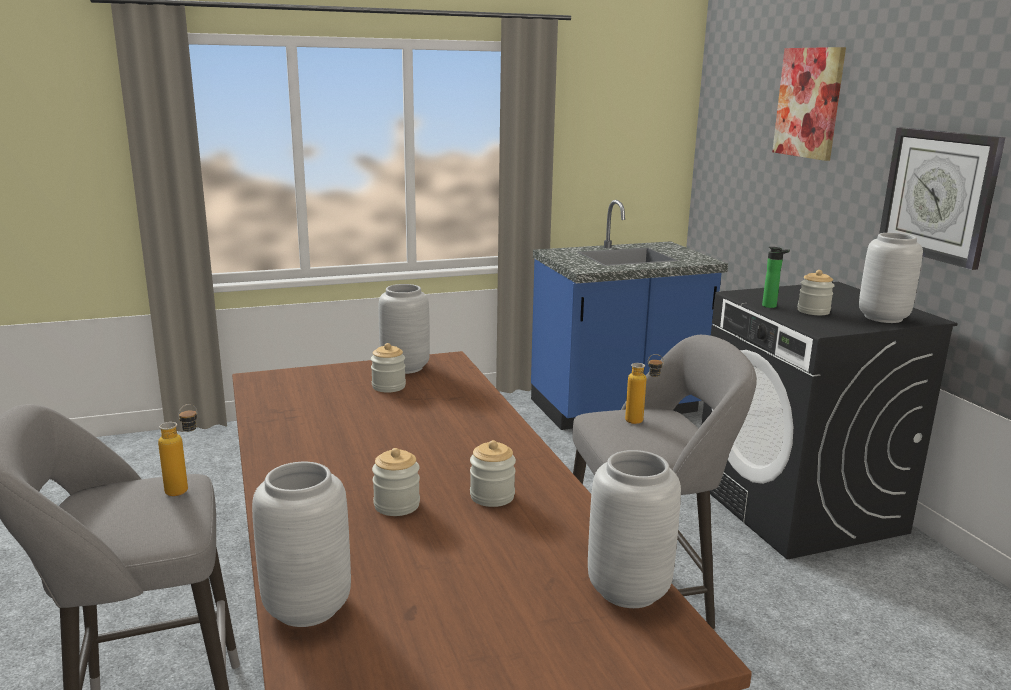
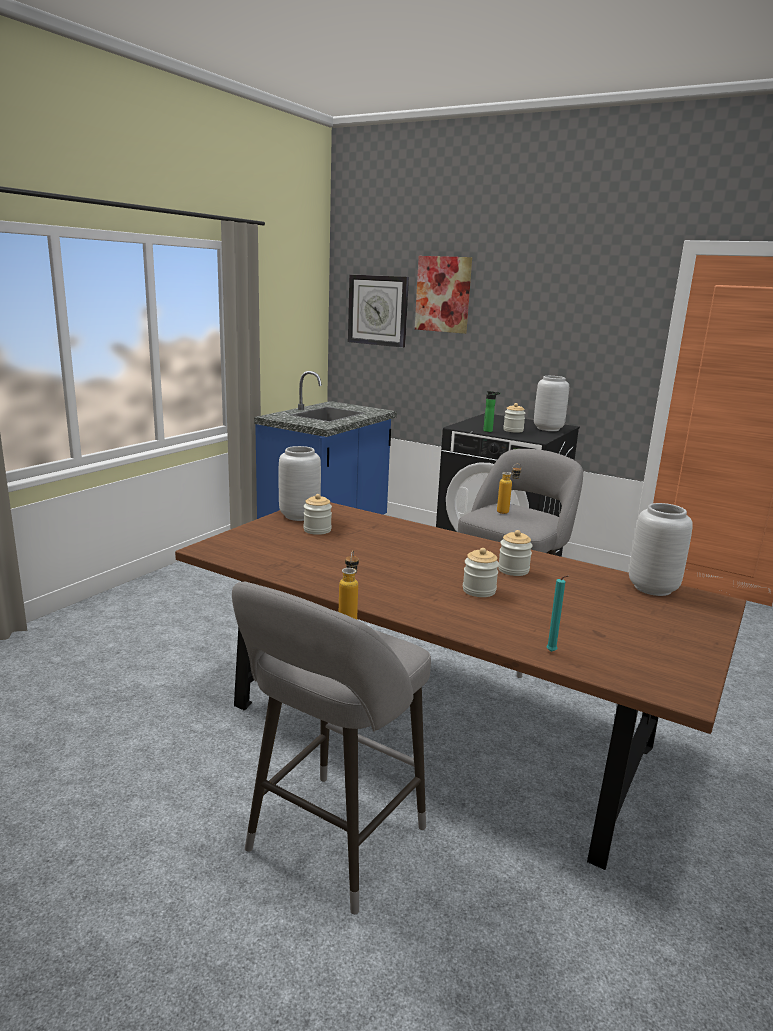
camera: 40 degrees left, 0 degrees up
grey vase [252,462,351,627] -> turquoise candle [547,575,569,652]
wall clock [879,128,1005,270] -> wall clock moved to [348,274,409,348]

